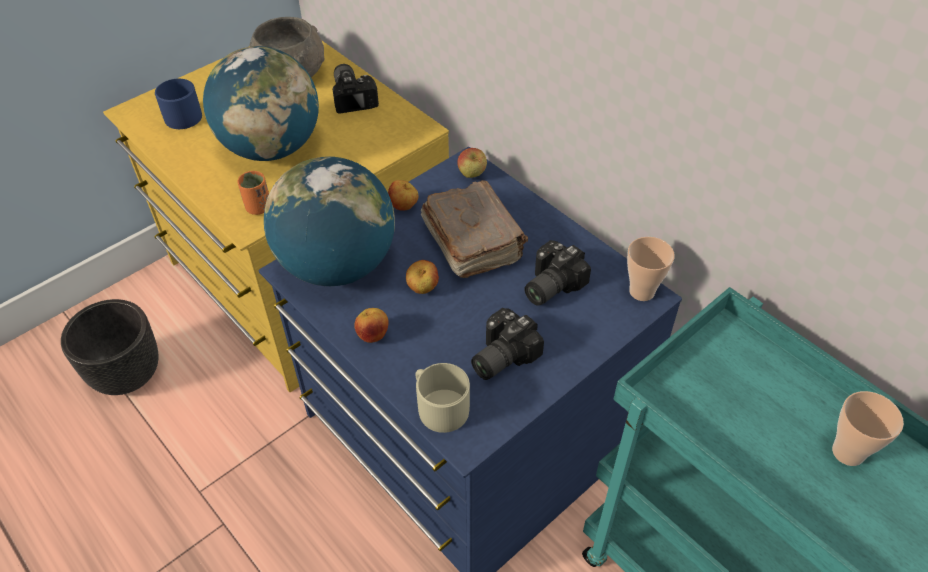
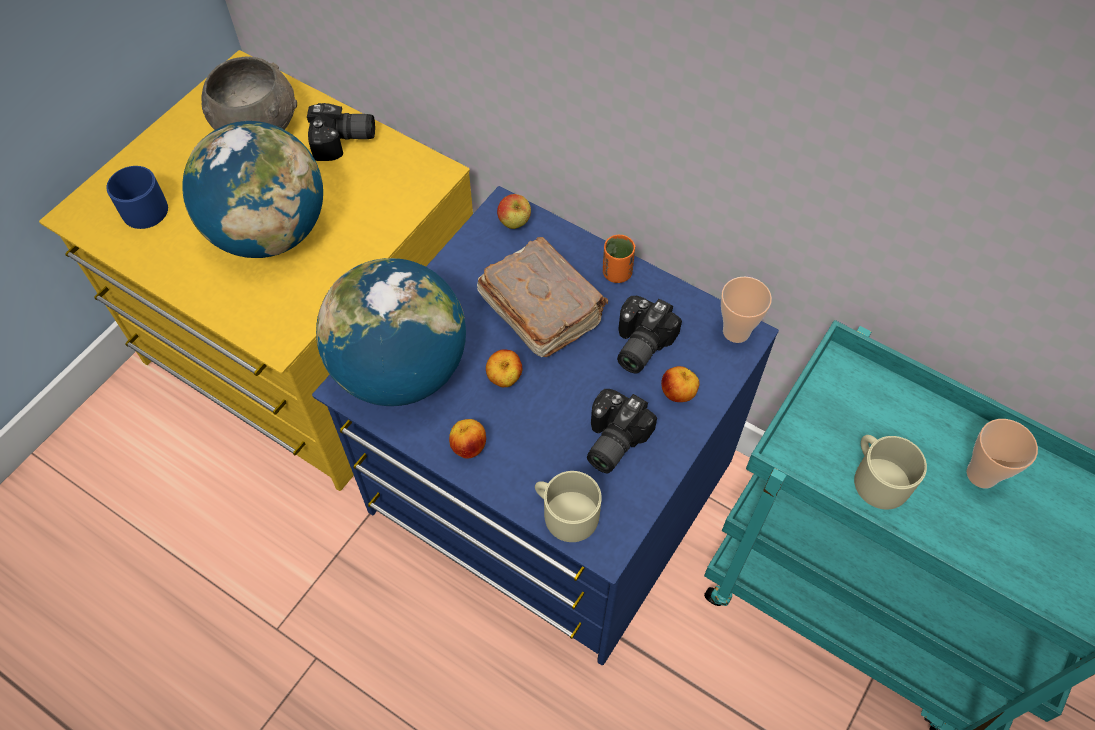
camera: 15 degrees left, 10 degrees up
black planter [61,299,159,395] -> none
orange cup [237,171,269,215] -> orange cup moved to [603,235,635,283]
camera [333,64,379,114] -> camera turned 120 degrees clockwise [307,103,375,161]
apple [388,180,418,211] -> apple moved to [661,366,700,402]
none -> beige mug [854,435,927,510]

